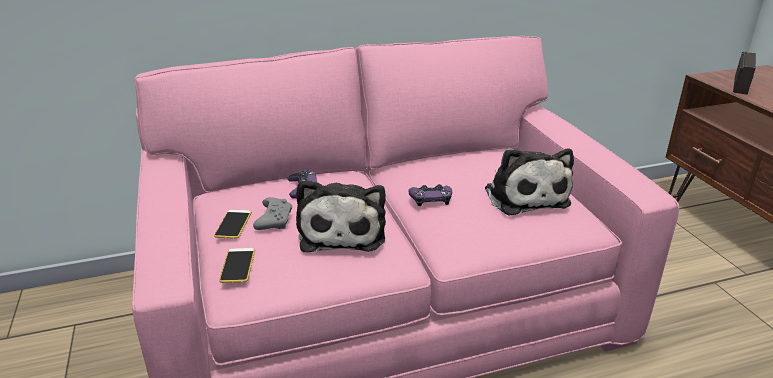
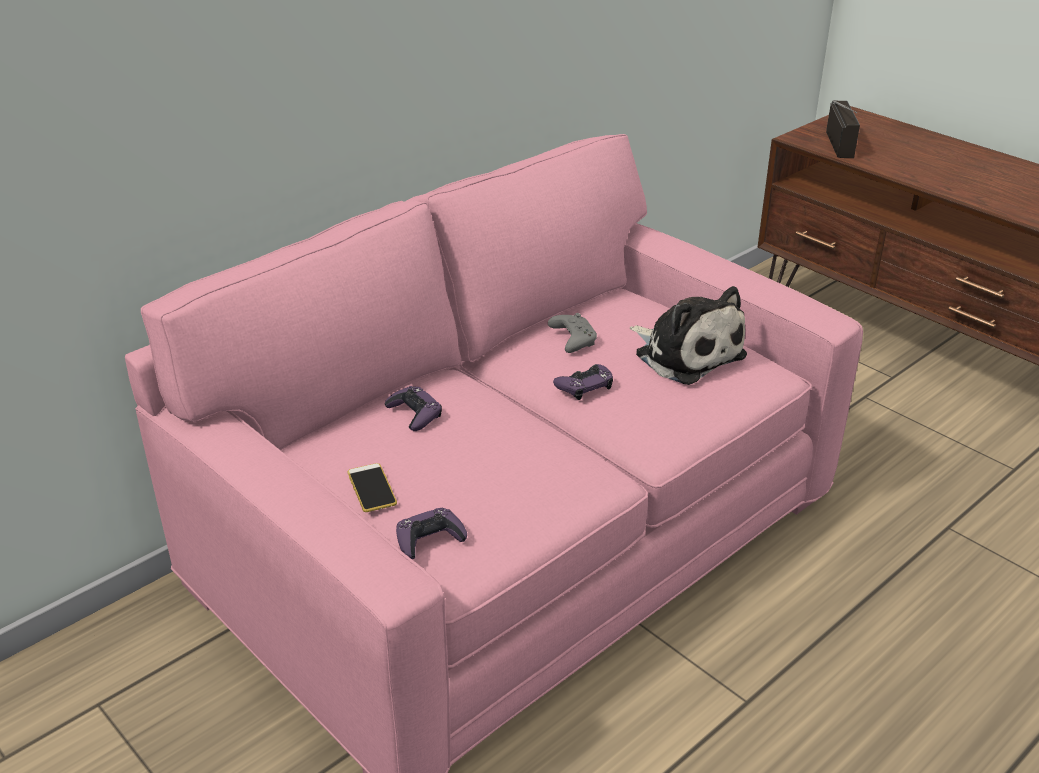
camera: 25 degrees left, 5 degrees up
phone [219,248,255,283] -> purple game controller [396,508,467,560]
grey game controller [253,197,292,230] -> grey game controller moved to [548,313,597,353]
plush toy [296,179,386,252] -> none

